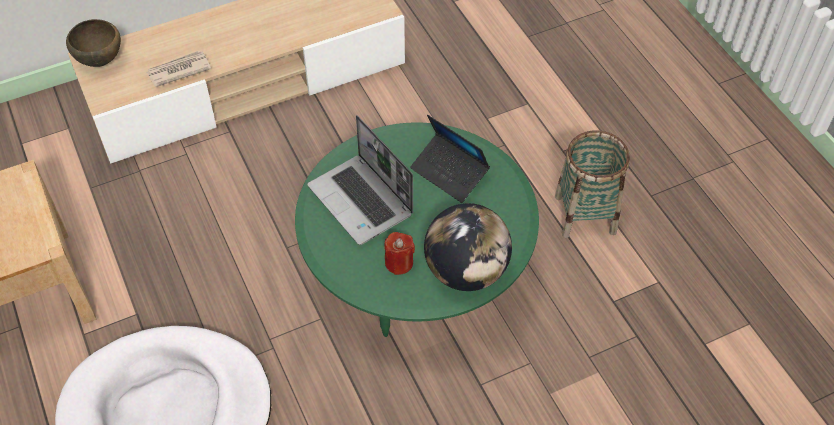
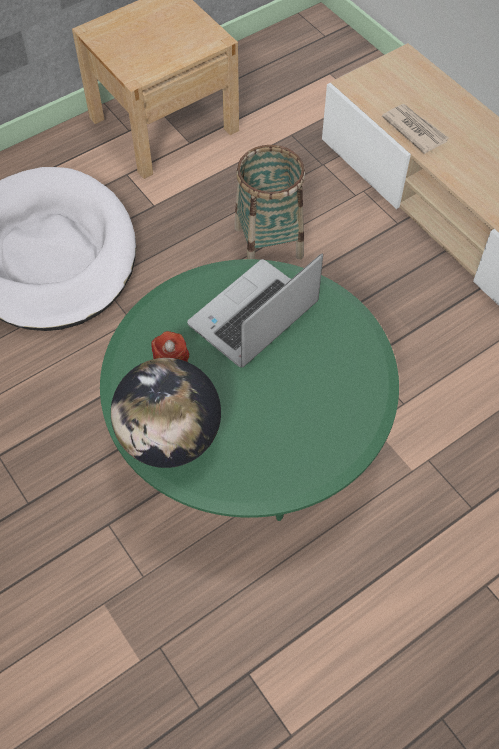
camera: 80 degrees right, 5 degrees up
brown bowl [66,19,121,67] -> none
laptop [410,115,490,203] -> none
basket [555,130,630,238] -> basket moved to [234,145,305,259]

